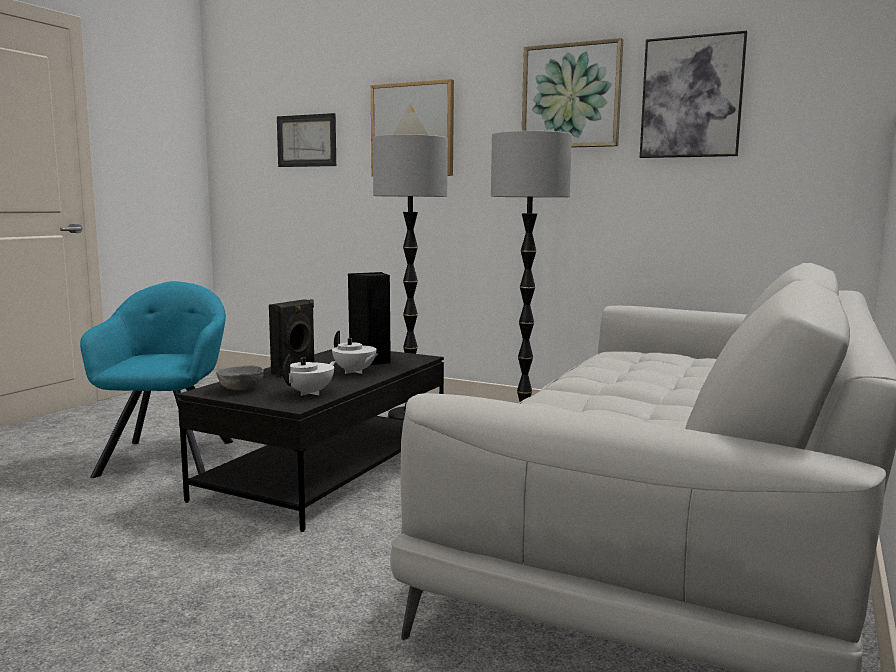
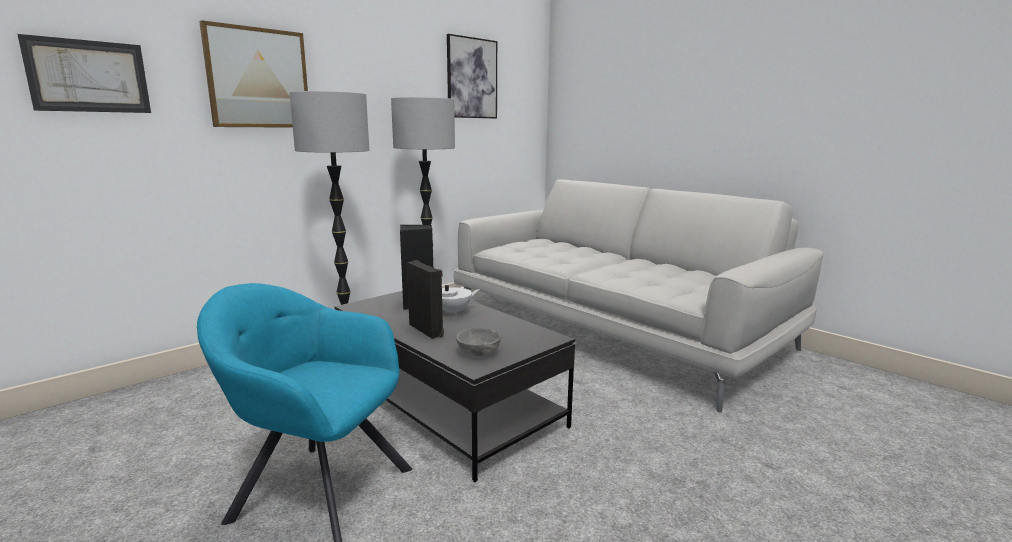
camera: 70 degrees left, 5 degrees up
white teapot [282,354,336,396] -> none
picture [522,38,623,148] -> none

